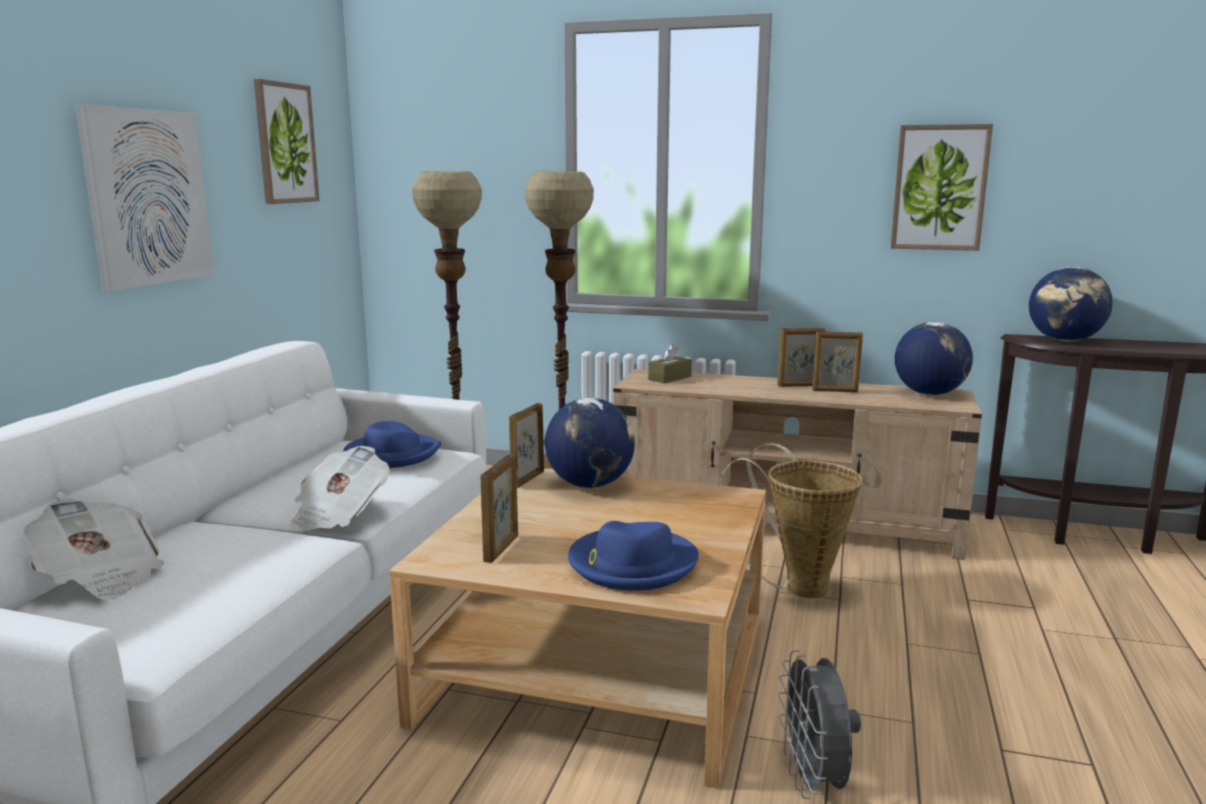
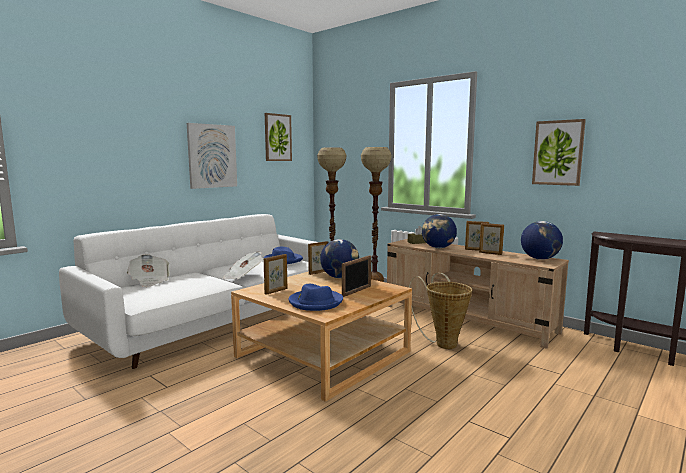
camera: 25 degrees right, 5 degrees down
grey fan [778,650,861,799] -> none
globe [1029,267,1113,342] -> globe moved to [422,214,457,248]
none -> picture frame [342,255,371,297]

